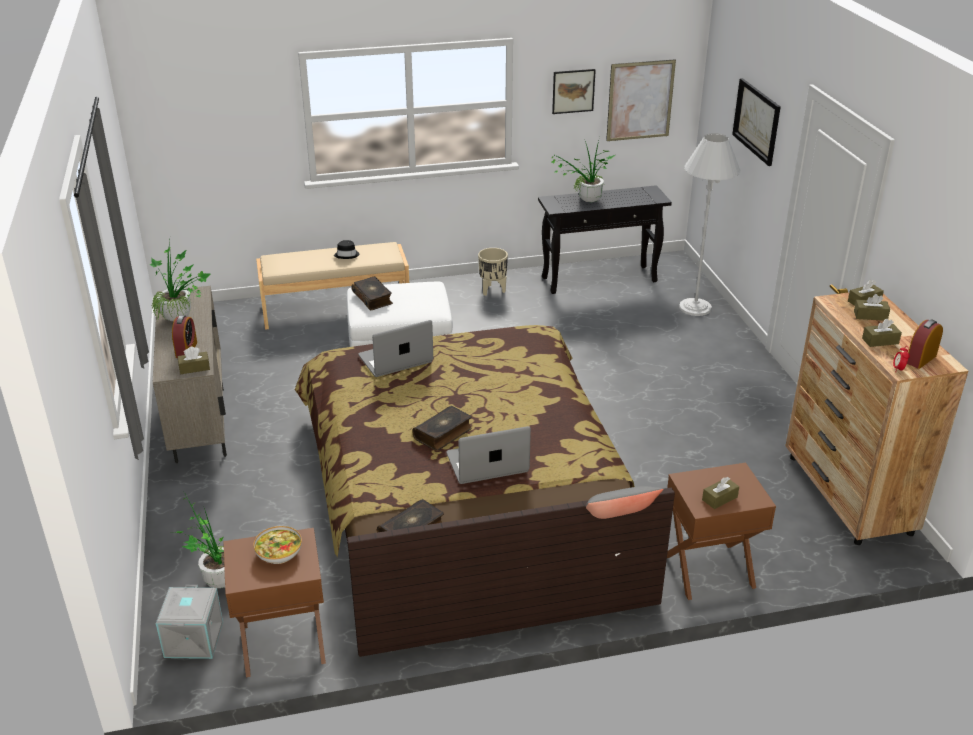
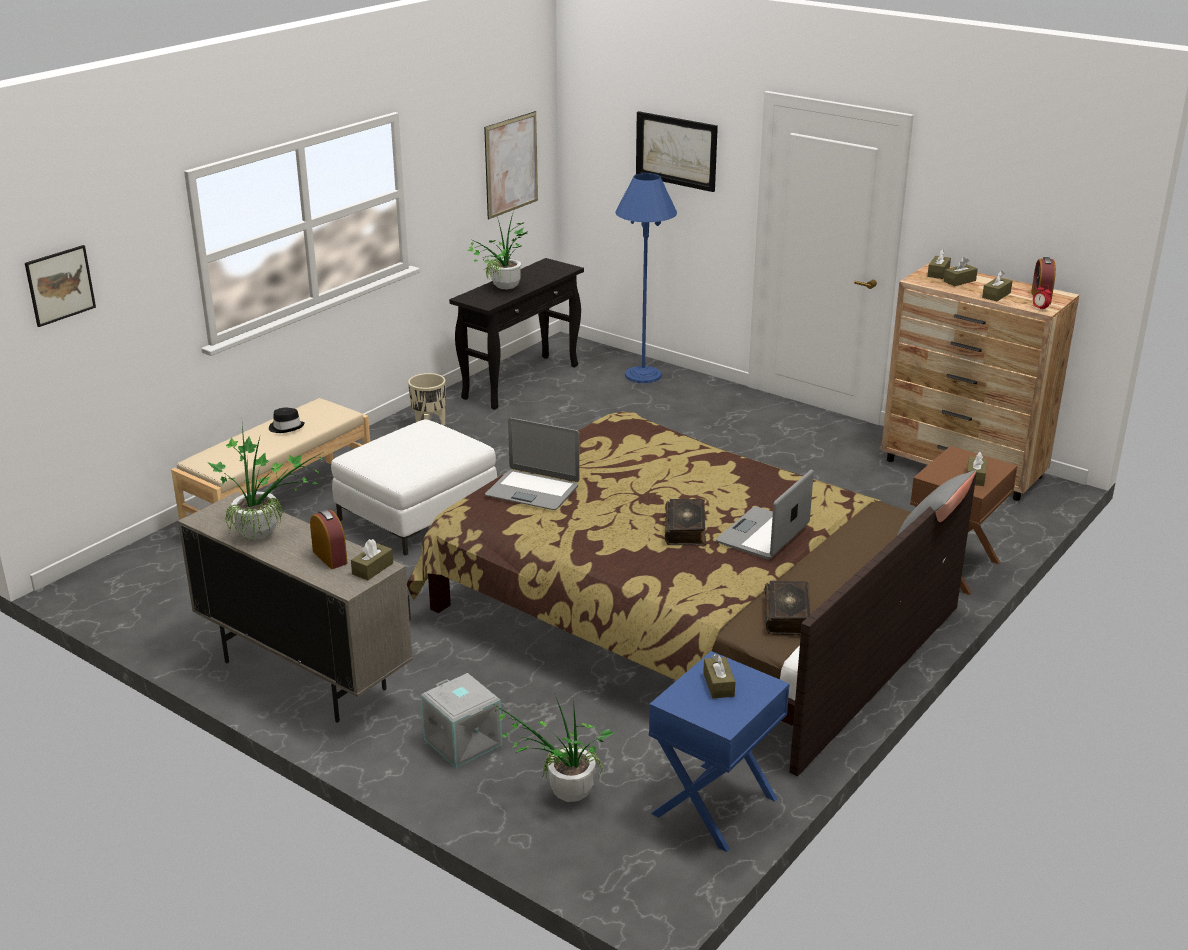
camera: 40 degrees left, 5 degrees down
grey storage box [156,585,223,659] -> grey storage box moved to [421,673,502,768]
brown nightstand [223,528,326,677] -> blue nightstand [649,651,790,852]
bowl [253,526,302,564] -> brown tissue box [703,654,735,699]
book [352,276,393,310] -> none
laptop [358,320,433,377] -> laptop turned 90 degrees counterclockwise [485,418,580,510]
picture [552,69,596,114] -> picture moved to [25,245,96,327]
white floor lamp [679,133,741,316] -> blue floor lamp [615,173,677,383]

